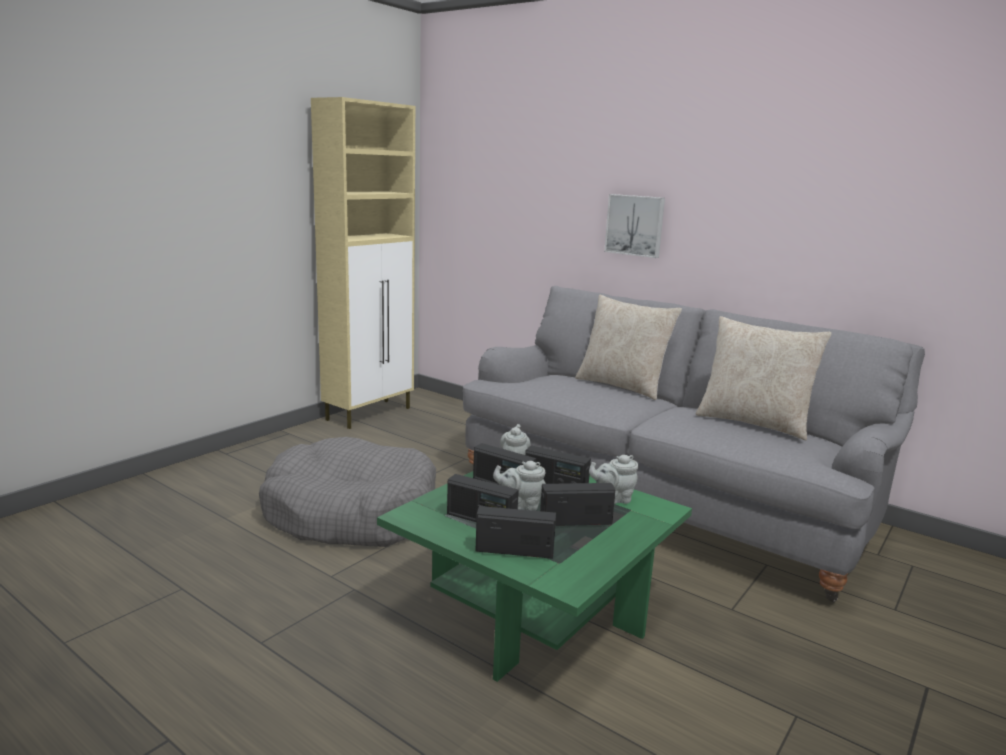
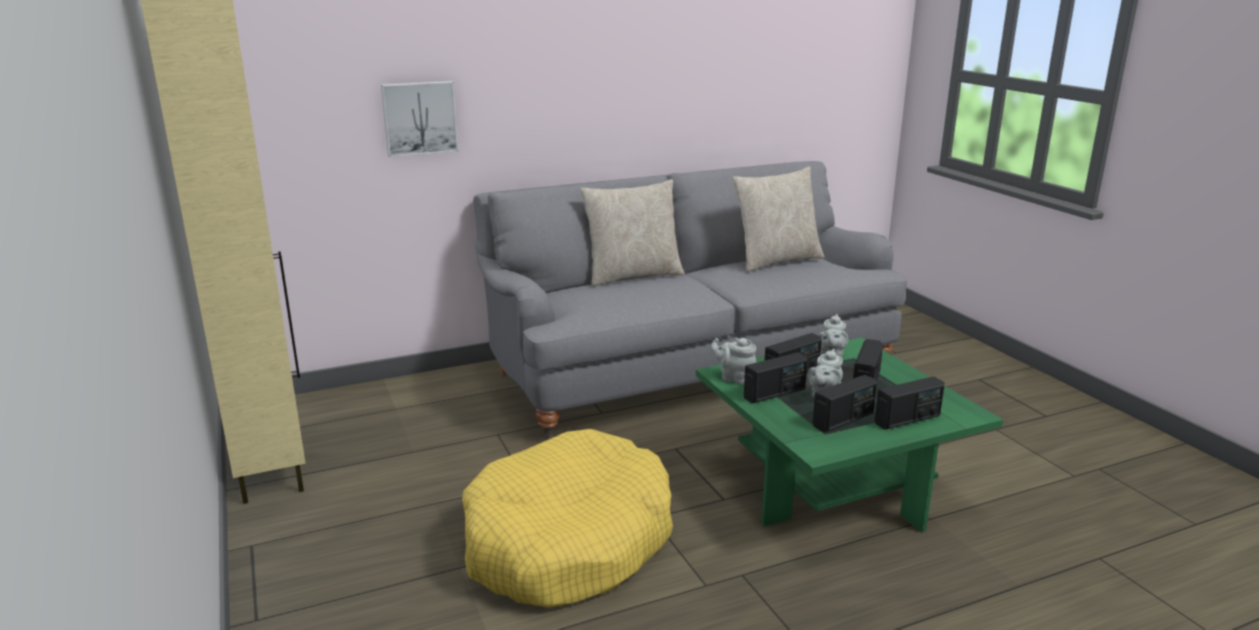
camera: 60 degrees left, 5 degrees up
grey dog bed [259,437,436,547] -> yellow dog bed [462,429,673,608]
radio [475,506,556,559] -> radio turned 150 degrees counterclockwise [875,376,944,430]
picture [604,194,665,258] -> picture moved to [381,81,459,157]

